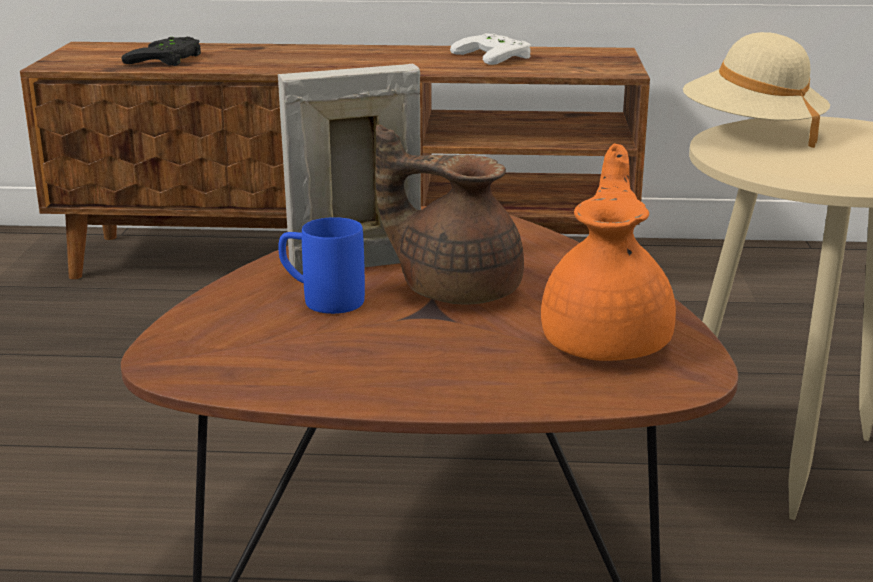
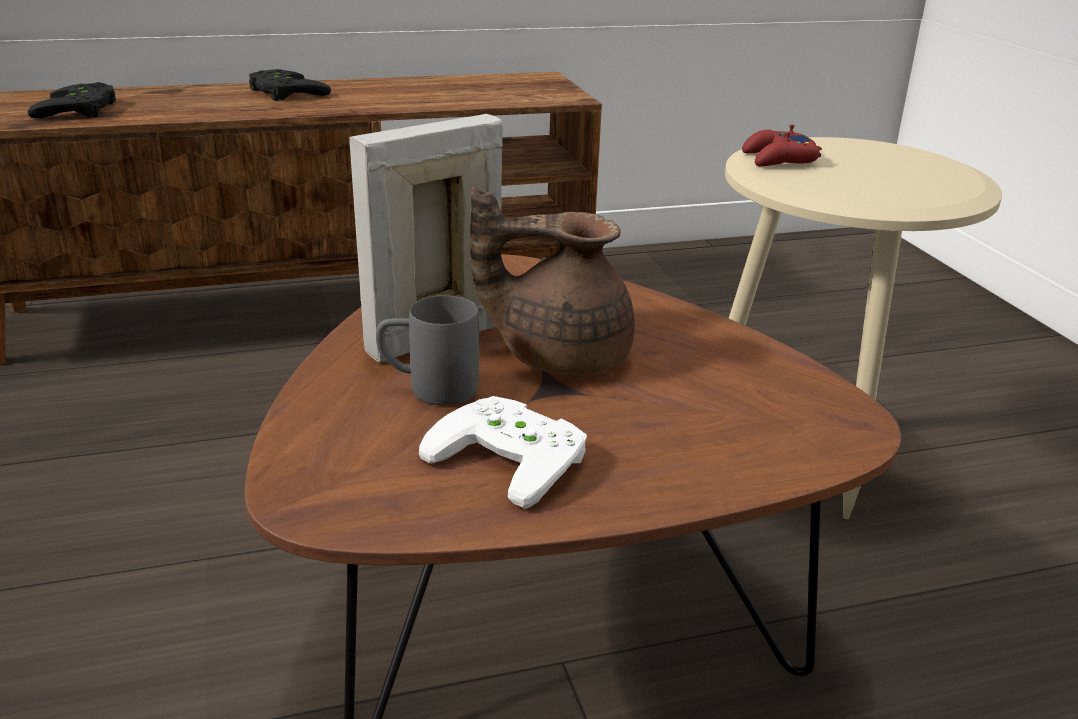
camera: 20 degrees left, 5 degrees up
blue mug [278,217,365,314] -> grey mug [376,295,479,405]
white game controller [450,33,531,65] -> white game controller moved to [419,396,587,509]
orange teapot [541,144,676,361] -> none
beige hat [683,32,830,148] -> red game controller [742,124,822,166]
none -> black game controller [249,69,331,101]

